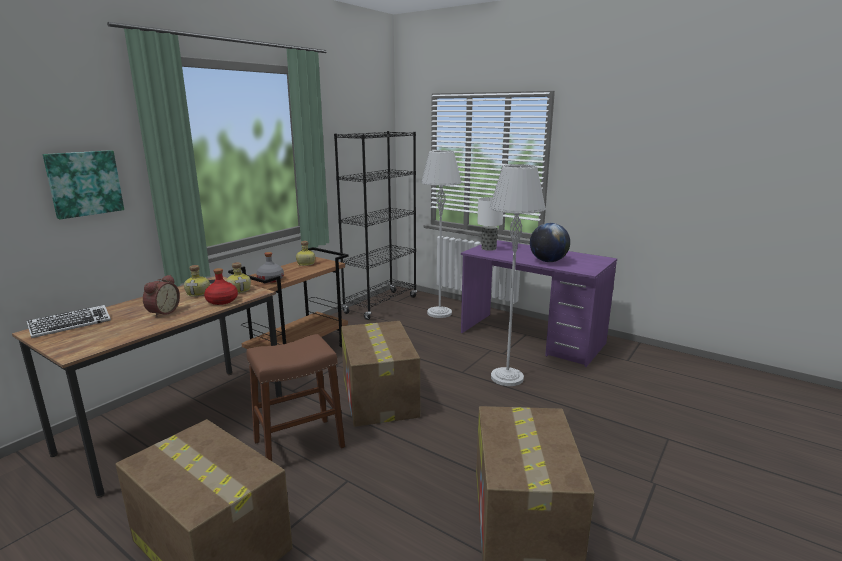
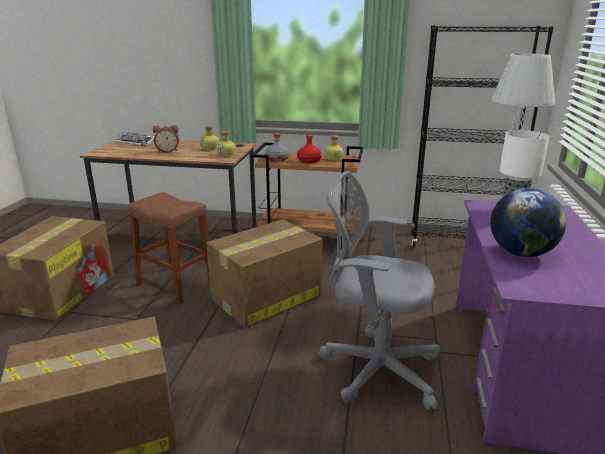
camera: 65 degrees right, 5 degrees up
picture [43,150,124,219] -> none
red bottle [204,268,238,305] -> red bottle moved to [297,135,322,164]
grey floor lamp [490,164,546,386] -> grey office chair [319,171,440,410]

